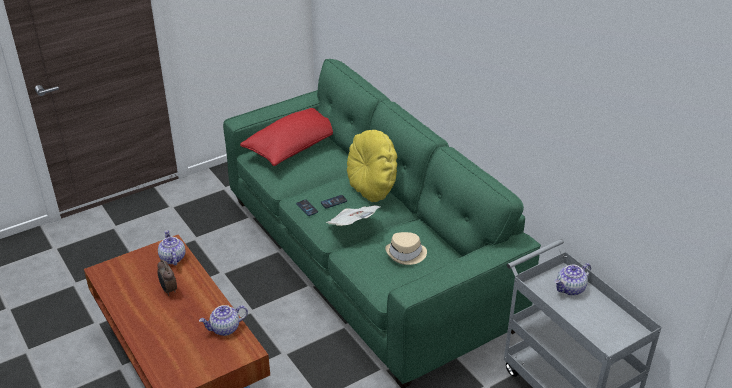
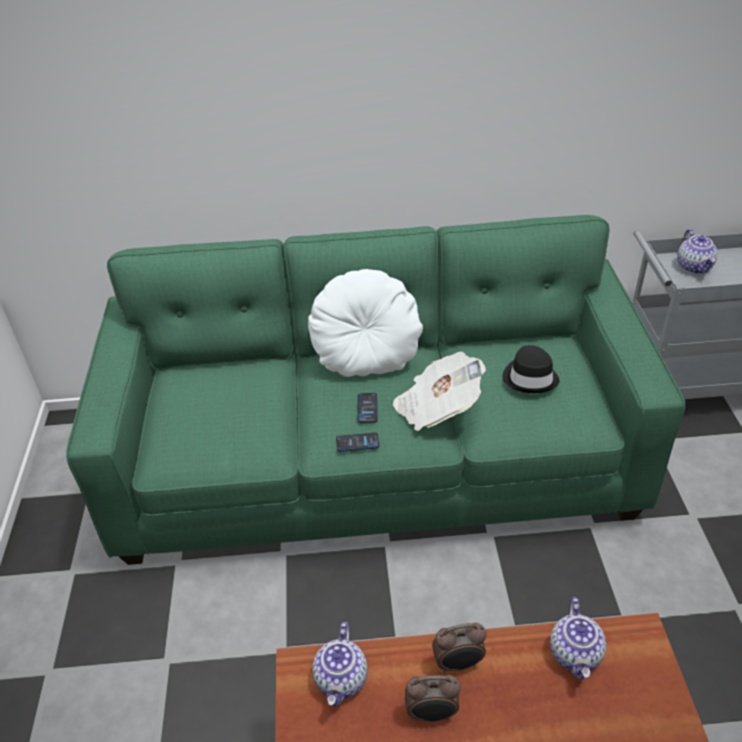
camera: 60 degrees left, 5 degrees up
teapot [158,230,185,265] -> teapot turned 90 degrees counterclockwise [312,622,367,706]
red pillow [240,108,333,166] -> none
yellow pillow [347,130,397,202] -> white pillow [308,269,423,377]
beige hat [385,232,427,265] -> black hat [502,345,559,393]
none -> alarm clock [432,623,487,673]

